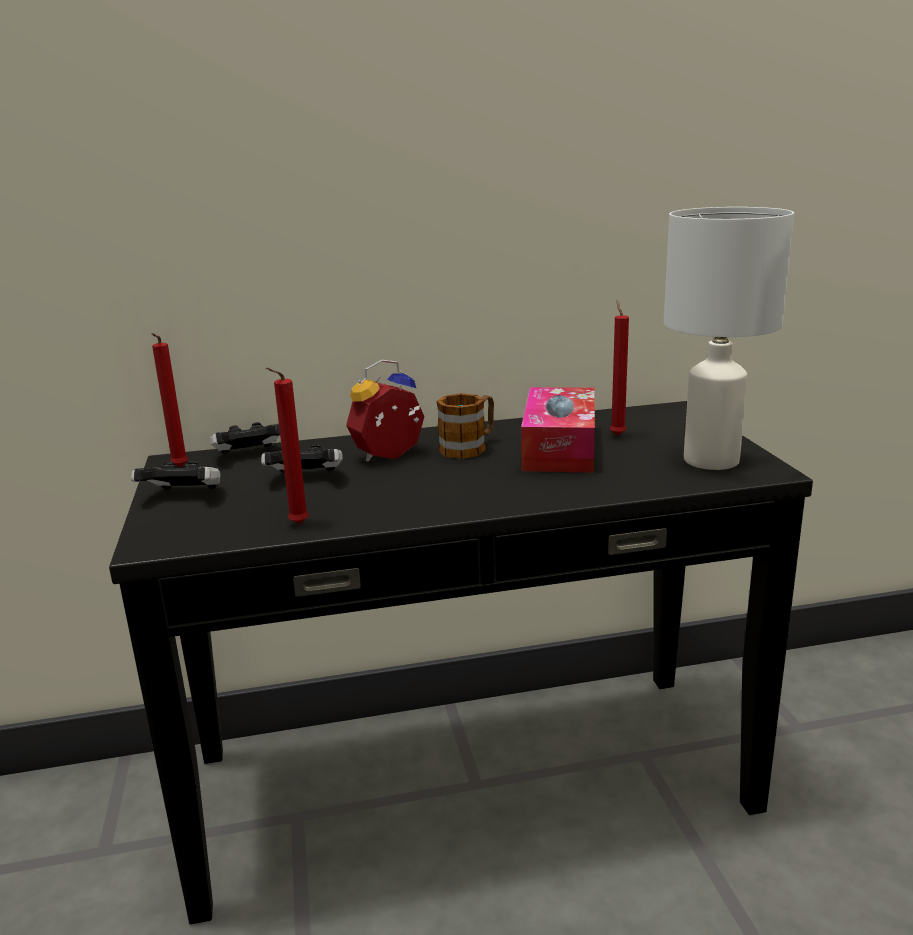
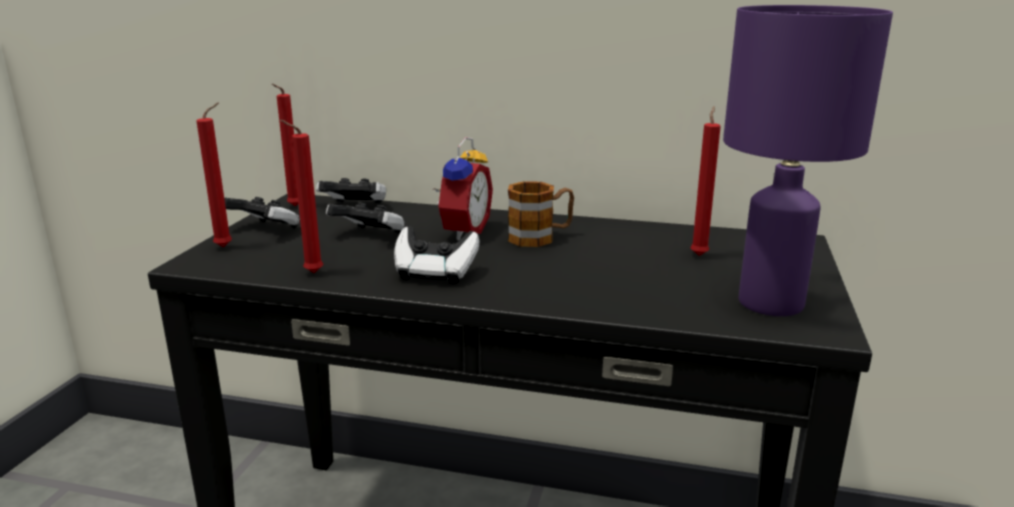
camera: 25 degrees right, 0 degrees up
alarm clock [346,360,425,462] -> alarm clock turned 120 degrees clockwise [433,137,493,241]
tissue box [521,387,595,473] -> none
white table lamp [664,207,794,470] -> purple table lamp [723,5,893,316]
none -> red candle [197,103,232,247]
none -> game controller [394,226,479,284]

